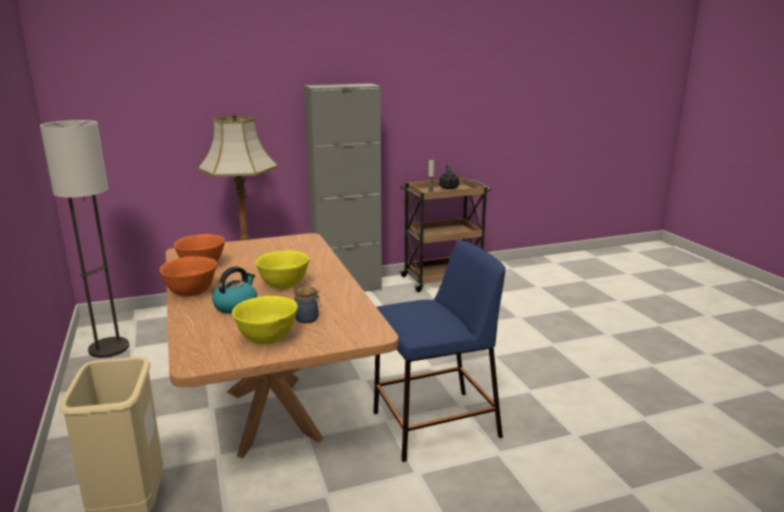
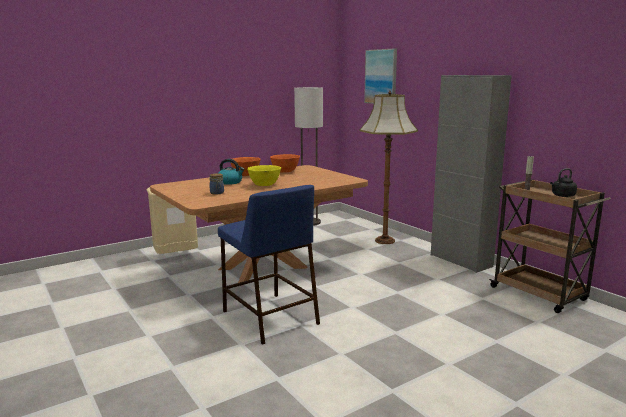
camera: 75 degrees right, 5 degrees down
yellow bowl [232,296,298,345] -> none
none -> picture [364,48,397,104]

